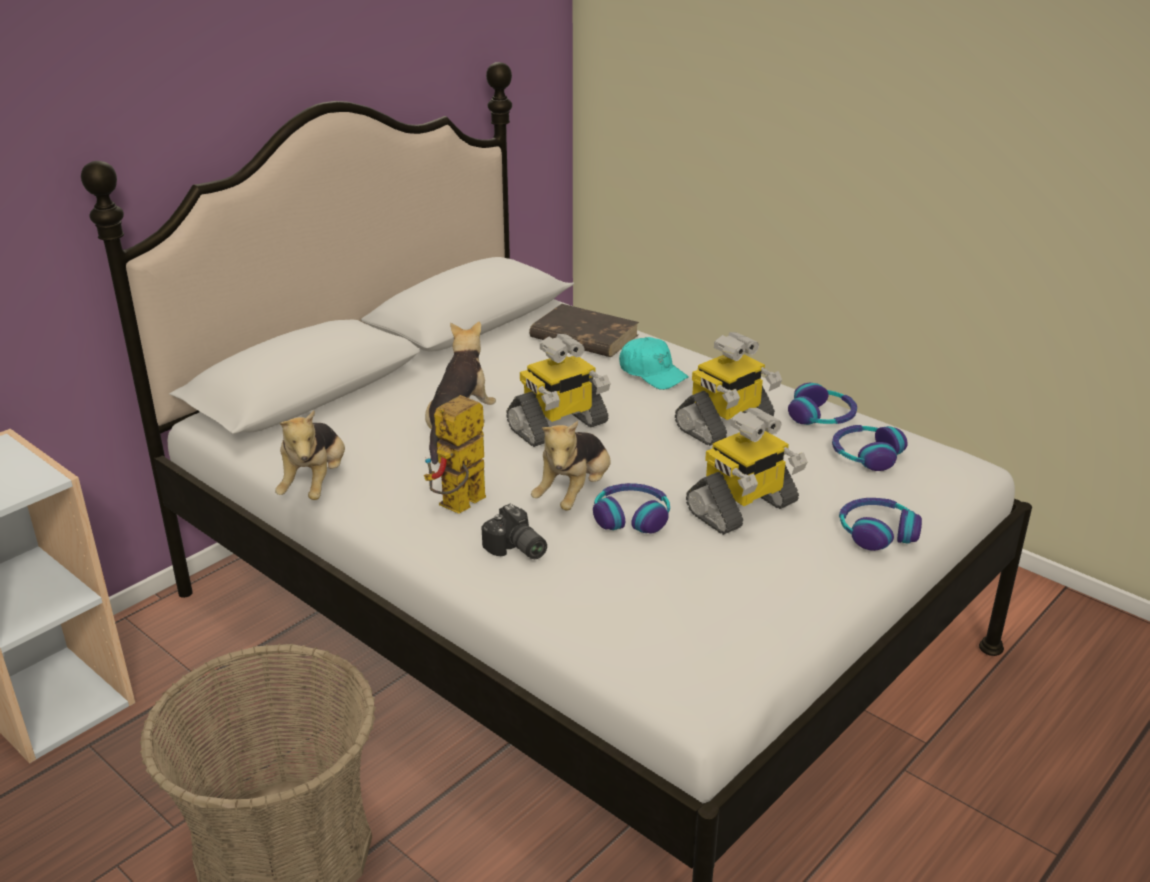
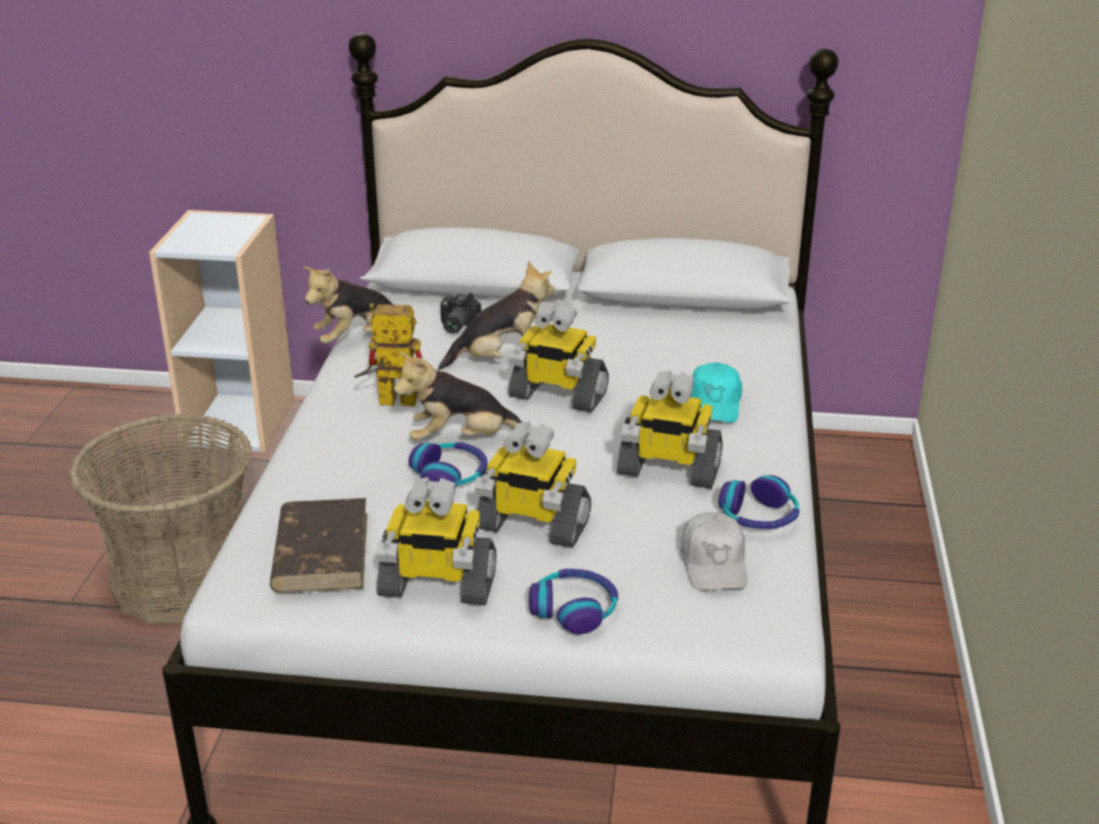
camera: 55 degrees right, 0 degrees up
camera [481,504,547,559] -> camera moved to [440,291,481,334]
brown book [529,304,639,357] -> brown book moved to [270,498,367,593]
headphones [832,425,907,471] -> white cap [680,512,748,590]
none -> toy robot [376,477,497,605]

